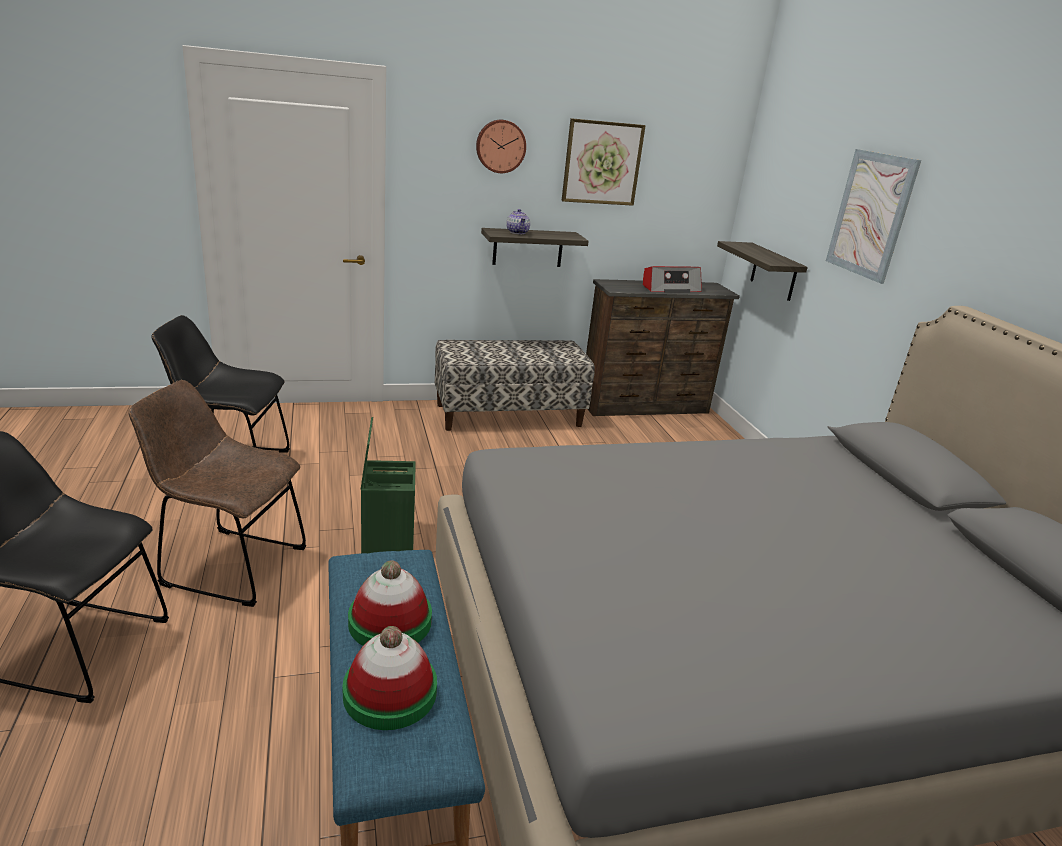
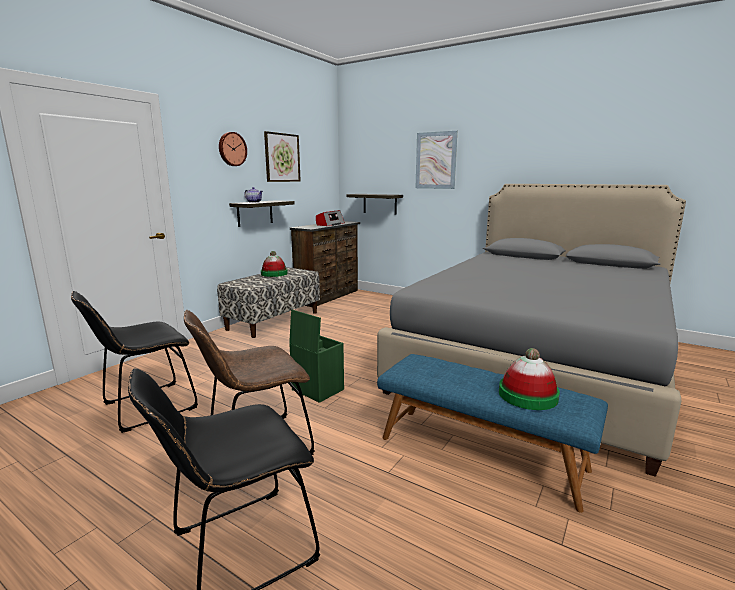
camera: 40 degrees left, 10 degrees down
hat [348,560,432,646] -> hat moved to [261,251,288,277]

